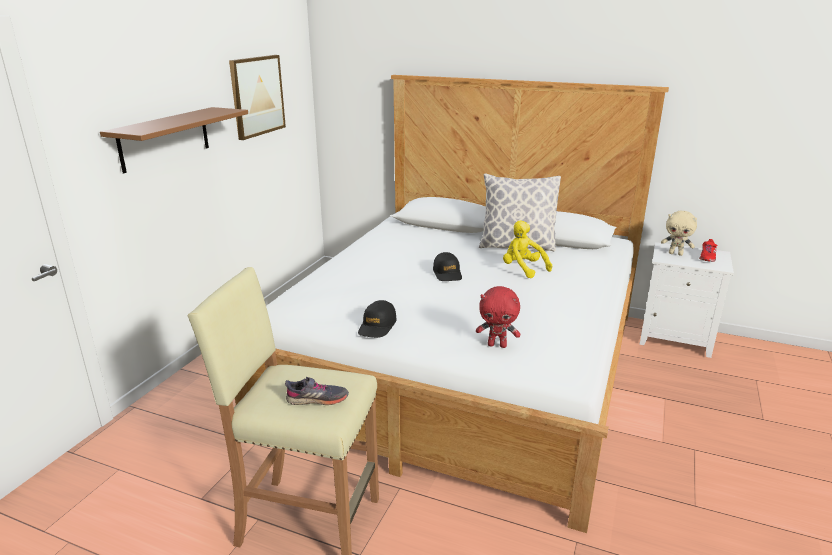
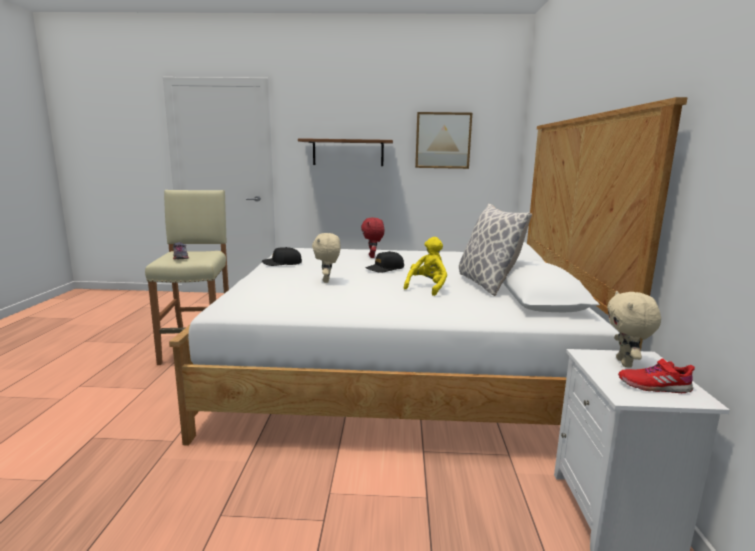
camera: 70 degrees right, 10 degrees down
red plush toy [476,286,520,348] -> red plush toy moved to [361,218,385,258]
none -> beige plush toy [312,233,341,283]

